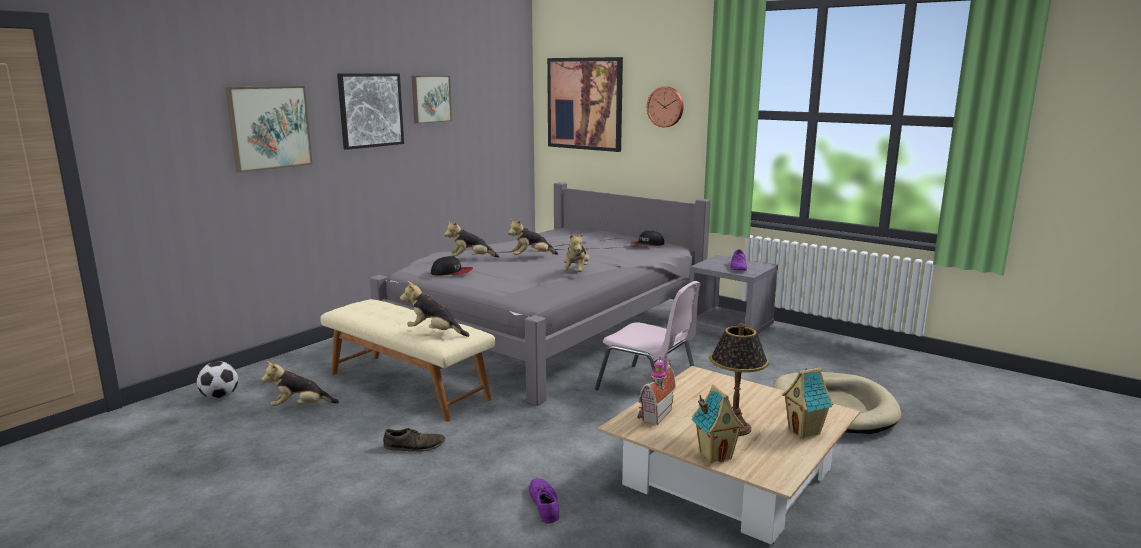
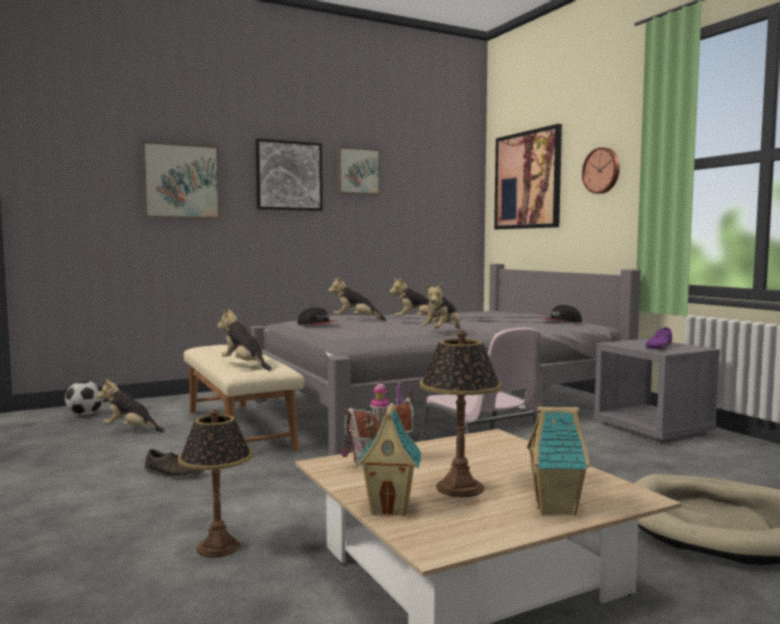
camera: 25 degrees right, 10 degrees down
purple shoe [529,478,559,523] -> table lamp [178,409,253,558]

